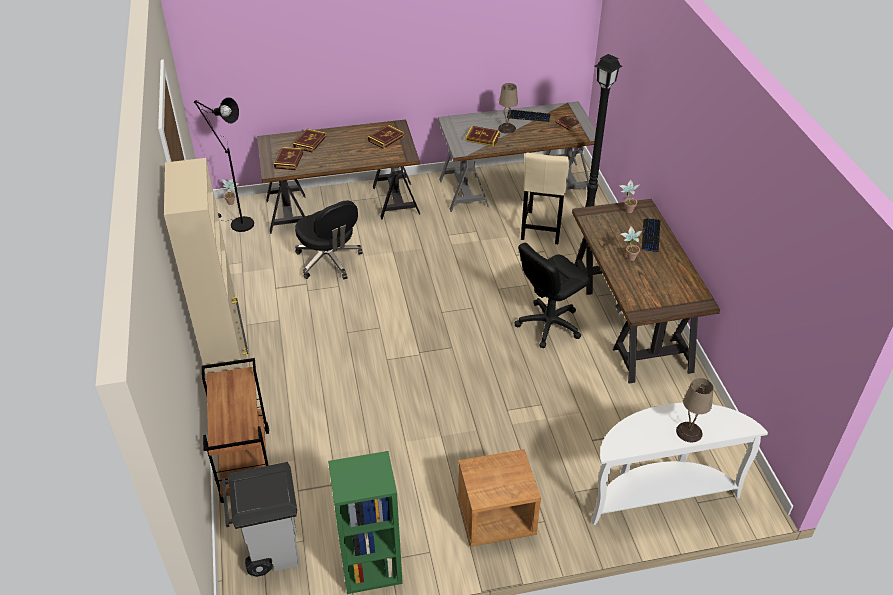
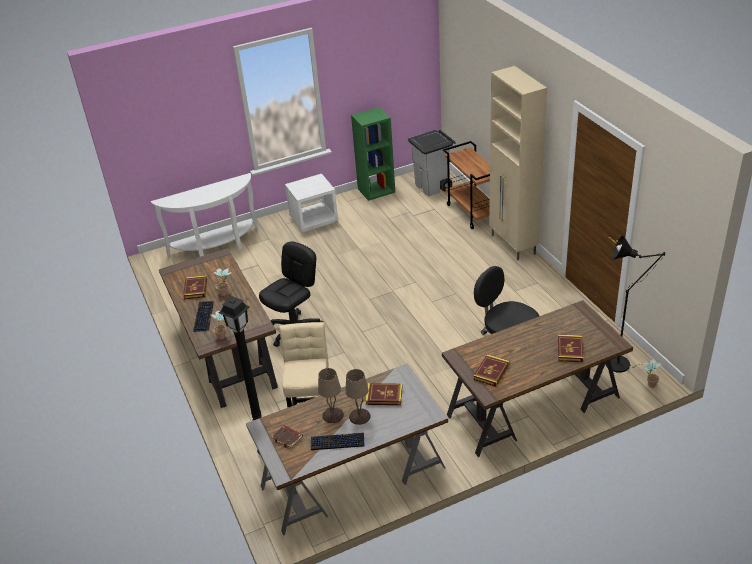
camera: 170 degrees right, 5 degrees down
book [274,147,304,170] -> book moved to [183,275,207,300]
brown nightstand [458,449,541,547] -> white nightstand [285,174,338,232]
beige table lamp [676,378,714,442] -> beige table lamp moved to [318,368,344,423]

